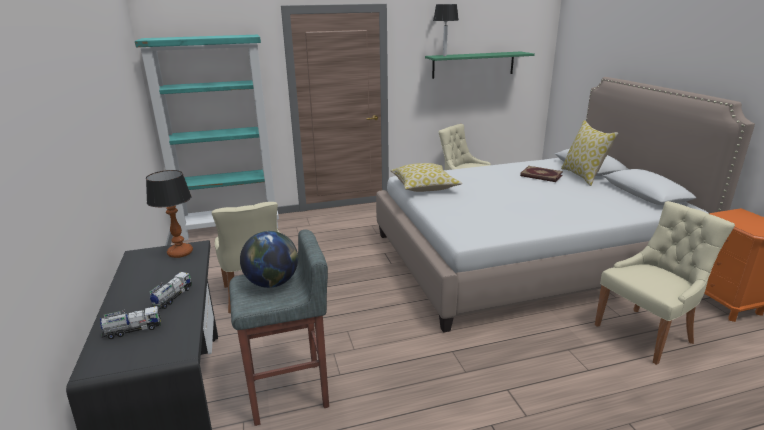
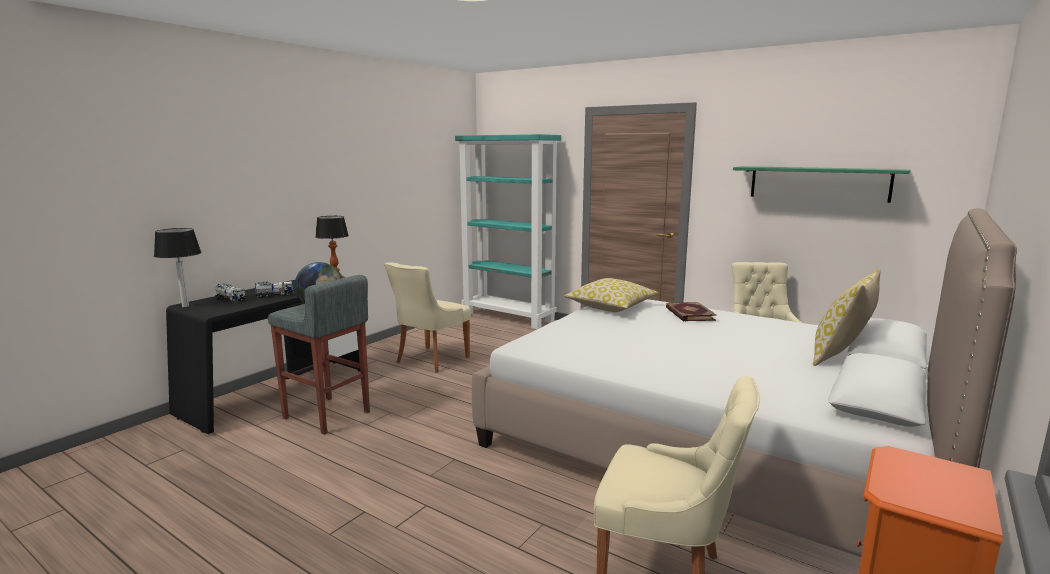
camera: 50 degrees right, 10 degrees down
table lamp [433,4,459,56] -> table lamp moved to [154,228,201,307]
book [520,166,563,182] -> book moved to [666,302,716,322]

